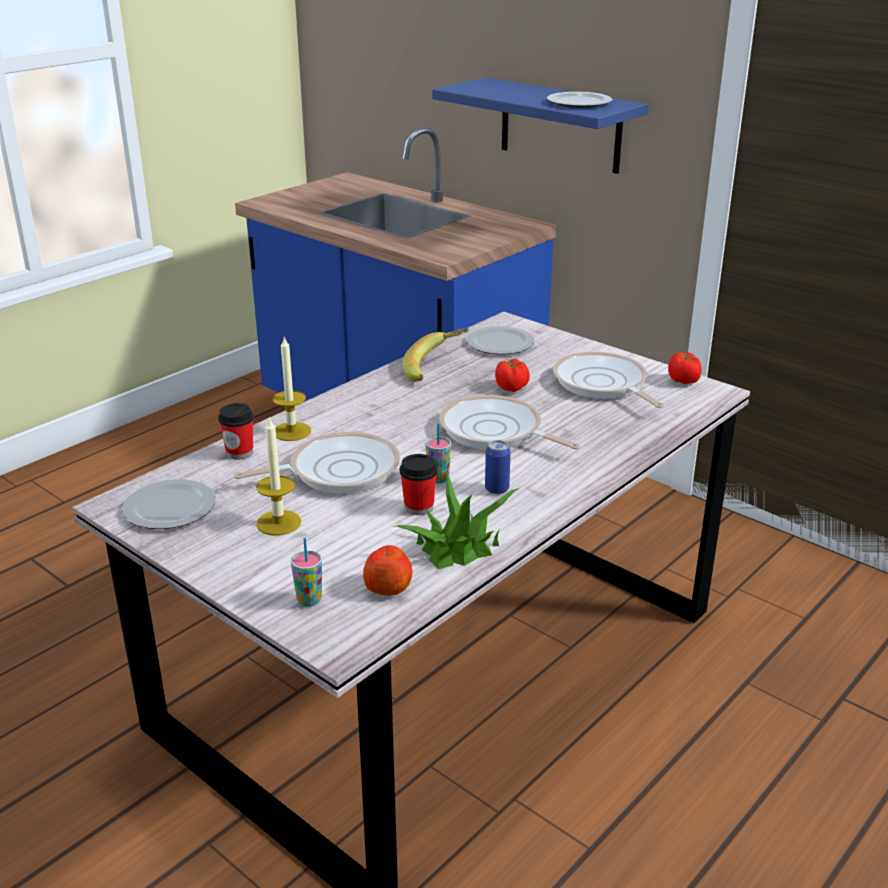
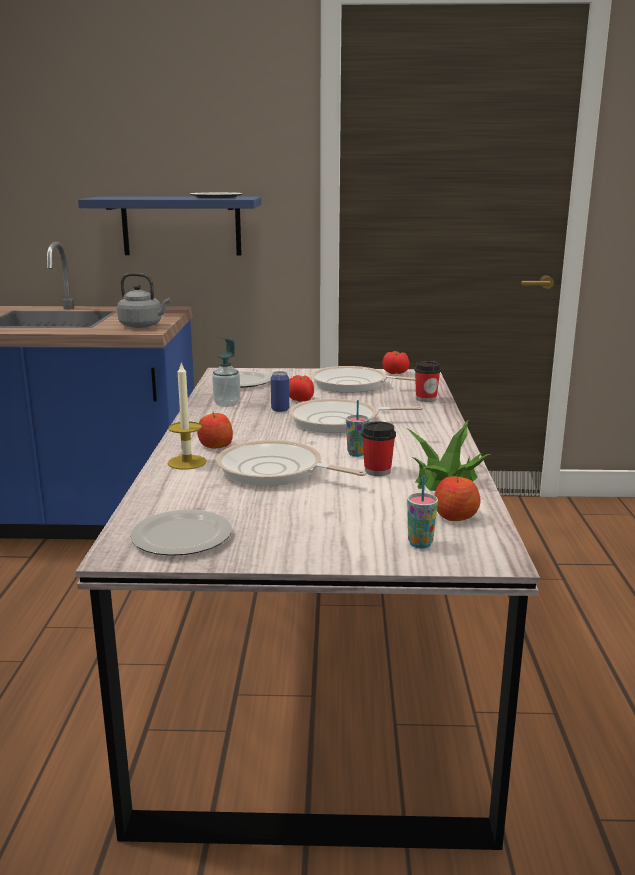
camera: 40 degrees left, 10 degrees down
cup [218,403,254,459] -> cup moved to [414,361,441,402]
frying pan [234,432,400,493] -> frying pan turned 90 degrees counterclockwise [216,440,367,486]
candle [256,416,301,535] -> none
banana [402,328,468,382] -> soap dispenser [212,337,240,407]
can [485,440,511,494] -> can moved to [271,371,289,412]
none -> grey kettle [117,273,170,328]
none -> apple [197,413,233,448]

